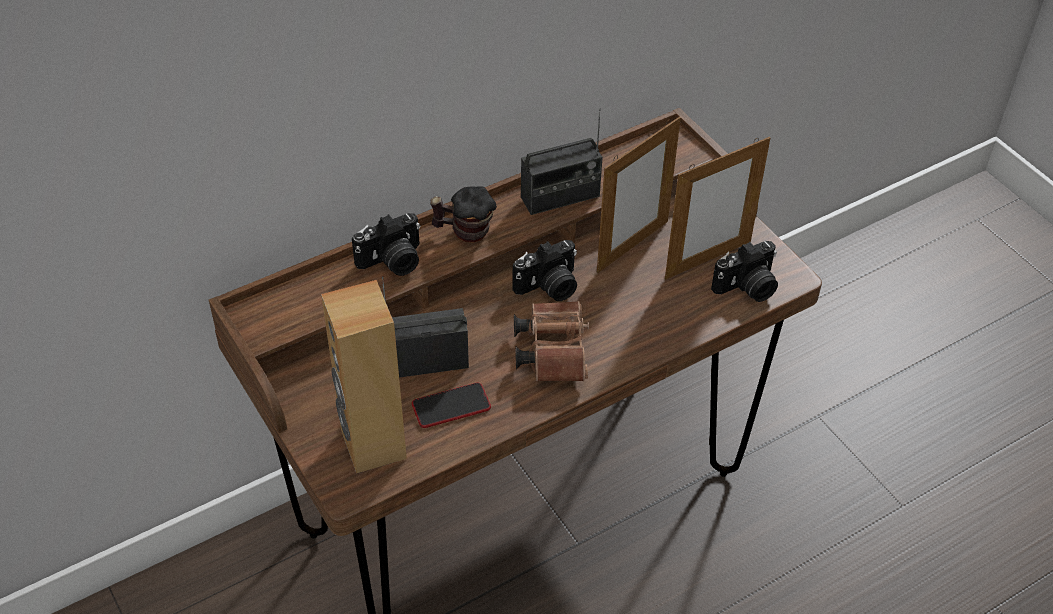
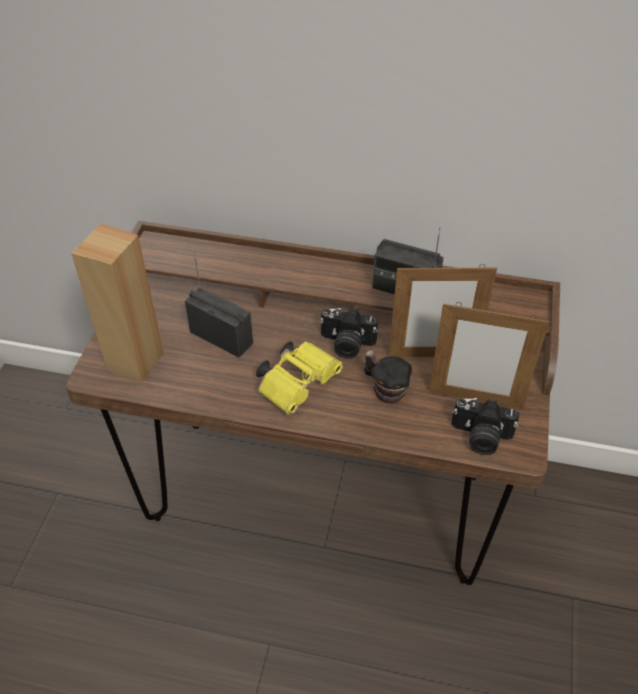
camera: 45 degrees right, 0 degrees up
camera [352,213,420,276] -> none
phone [412,383,491,428] -> none
mug [430,186,497,242] -> mug moved to [364,350,412,404]
brown binoculars [514,301,589,381] -> yellow binoculars [256,341,343,415]

